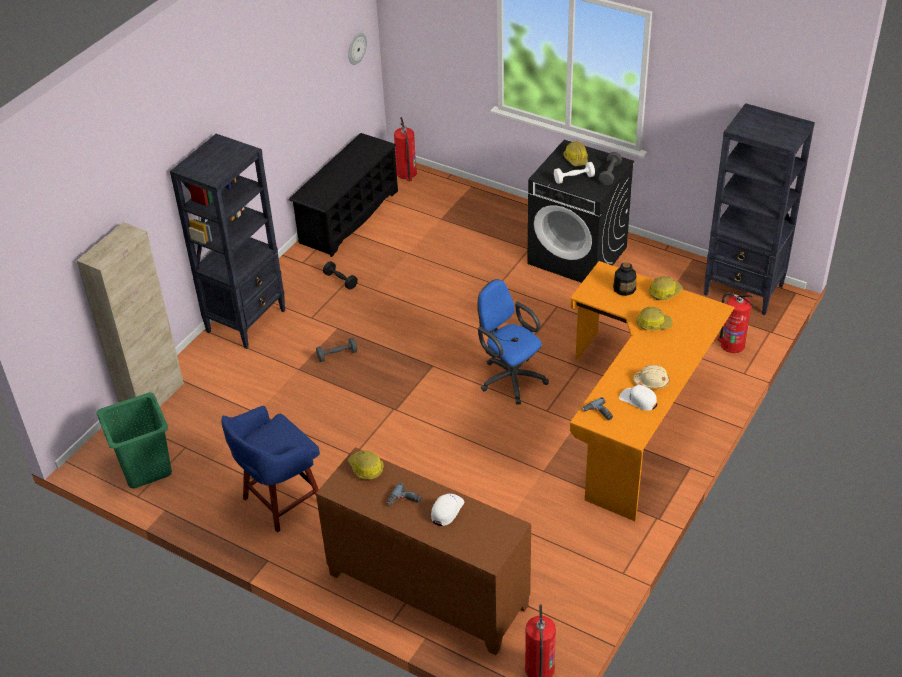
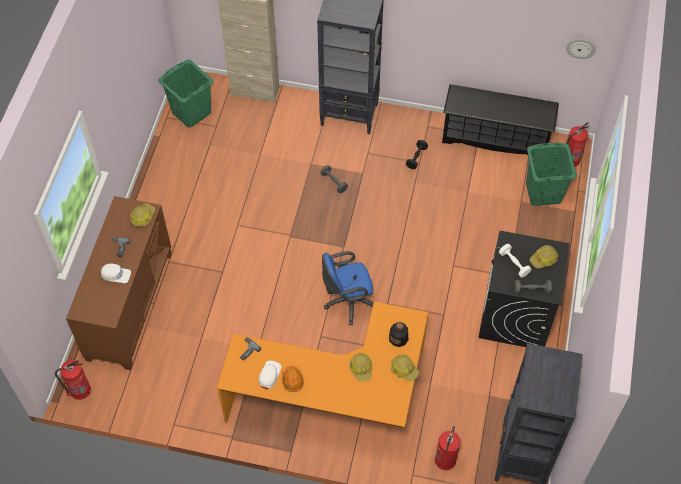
camera: 70 degrees right, 15 degrees up
blue stool [222,406,320,533] -> none
blue office chair [477,279,549,405] -> blue office chair turned 135 degrees counterclockwise [322,251,374,325]
beige hard hat [633,365,670,389] -> orange hard hat [282,365,304,392]
none -> green laundry basket [526,142,577,206]

